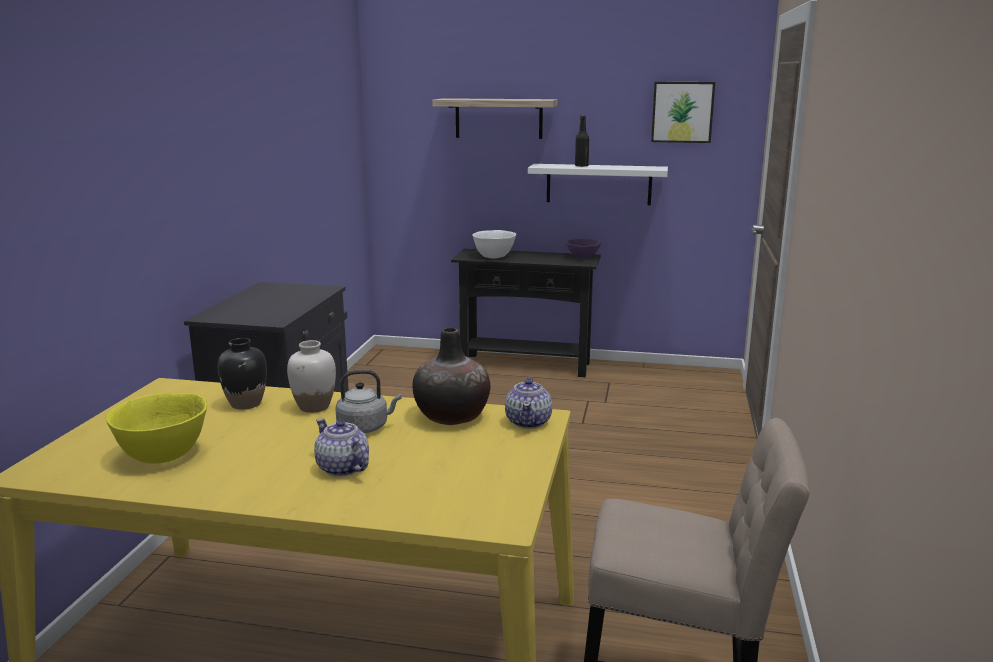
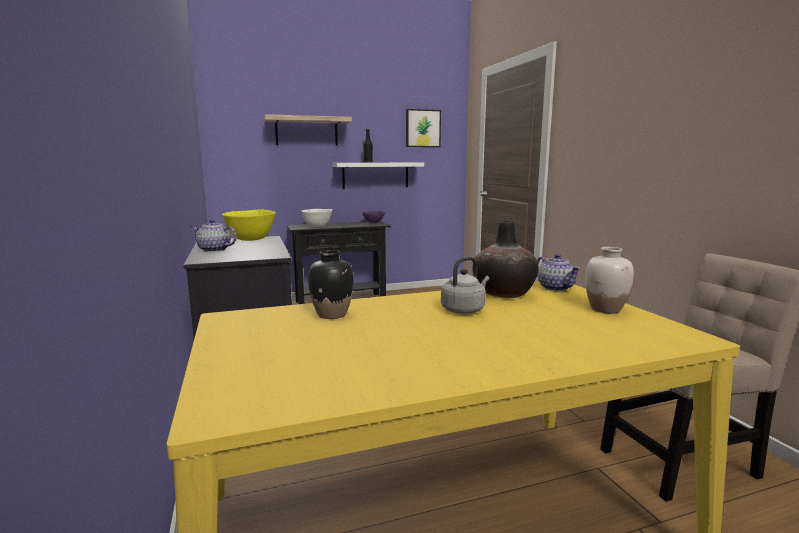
camera: 30 degrees left, 5 degrees down
yellow bowl [106,393,207,464] -> yellow bowl moved to [222,209,276,241]
white vase [287,340,336,413] -> white vase moved to [585,247,634,314]
teapot [314,419,369,477] -> teapot moved to [191,219,237,252]

